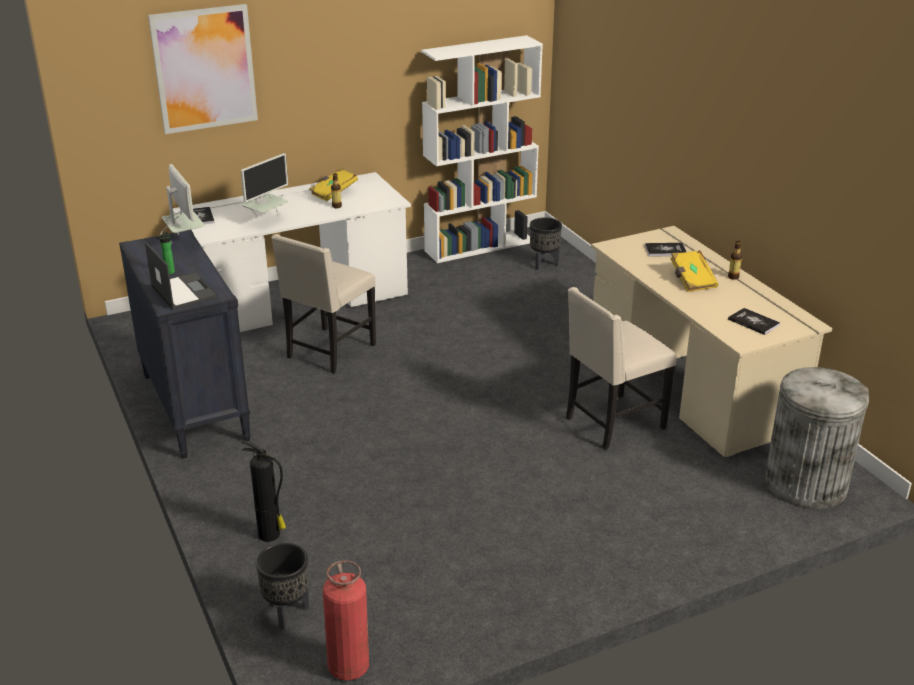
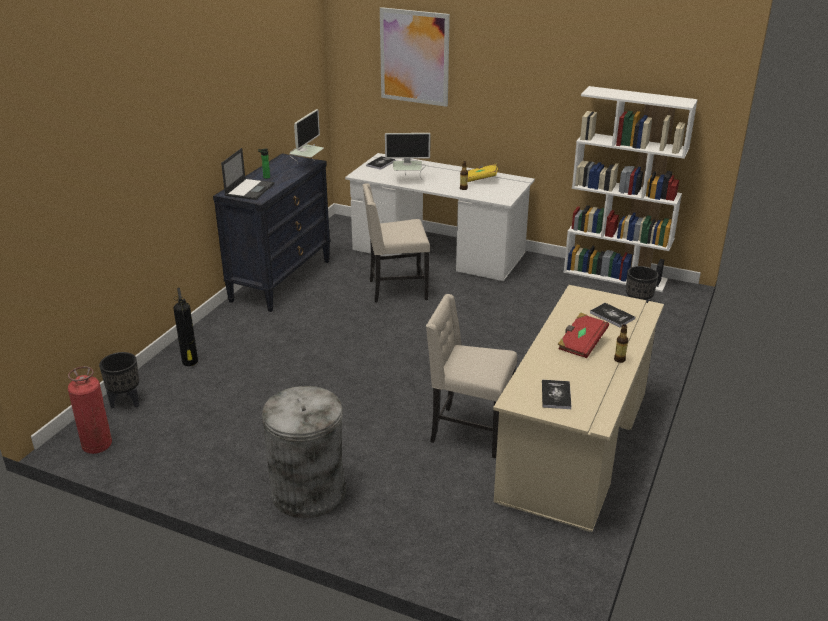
camera: 50 degrees right, 0 degrees up
yellow book [670,251,718,292] -> red book [558,312,609,358]
grey trash can [765,367,869,509] -> grey trash can moved to [262,386,346,518]

